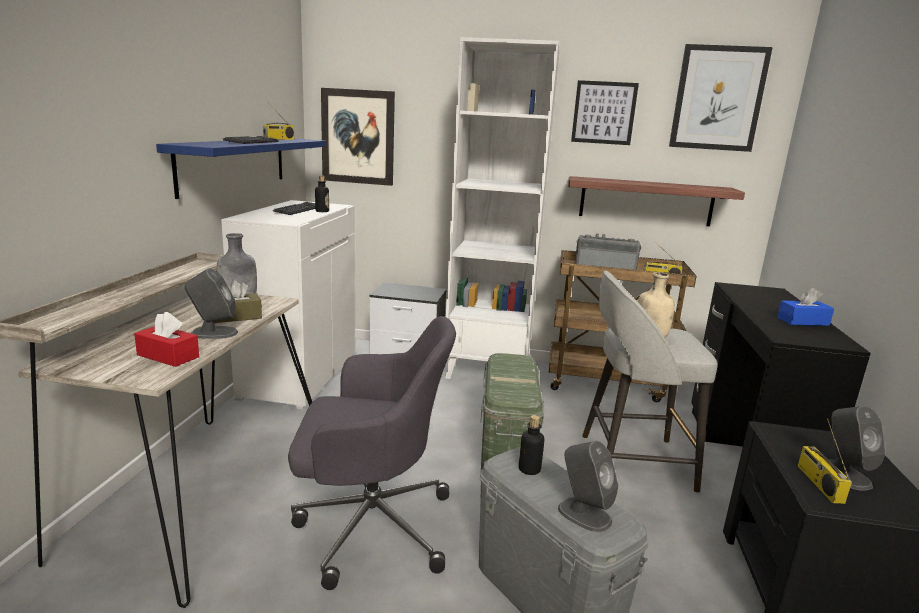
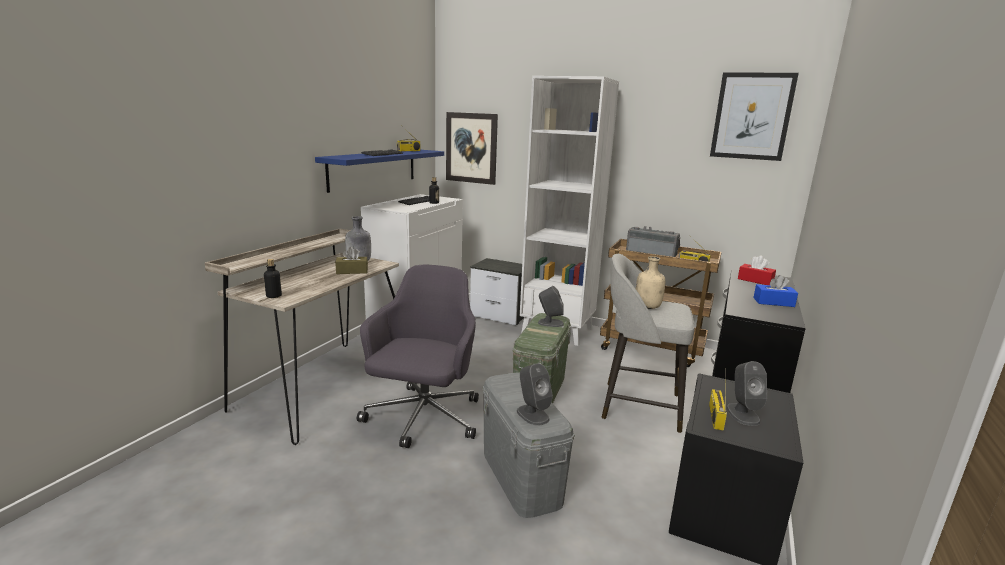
camera: 15 degrees right, 0 degrees up
red tissue box [134,311,199,367] -> red tissue box moved to [738,256,776,285]
grey speaker [185,268,238,339] -> grey speaker moved to [538,286,564,327]
grey office chair [288,316,456,590] -> grey office chair turned 90 degrees counterclockwise [357,265,479,448]
bottle [519,415,544,475] -> bottle moved to [264,259,282,298]
shelf [568,176,745,226] -> none
picture [571,80,639,145] -> none

